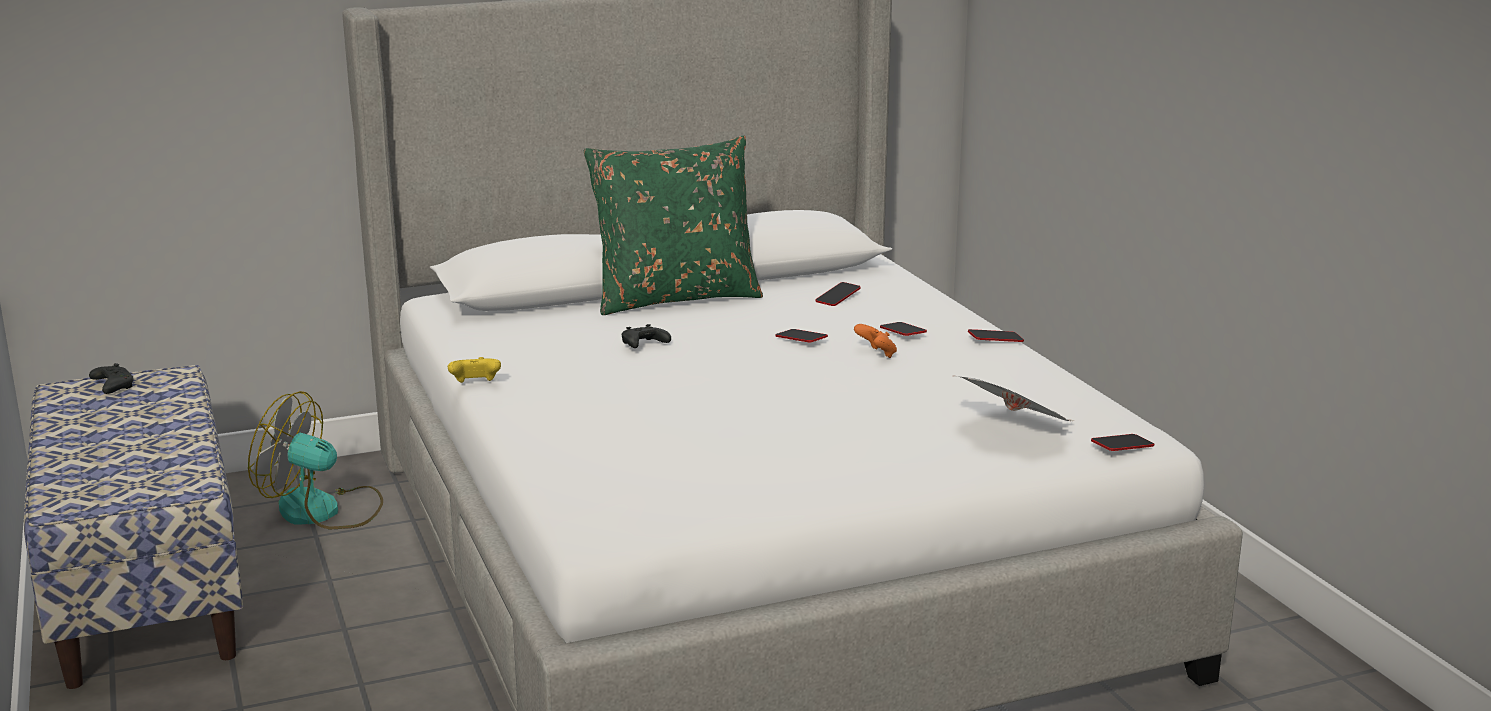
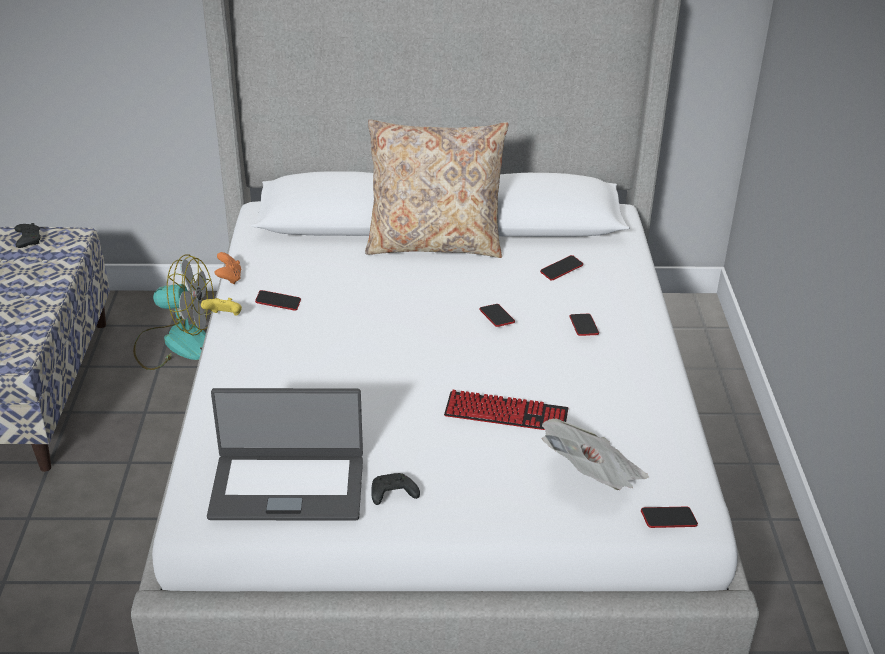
camera: 20 degrees right, 15 degrees up
fan [248,391,383,529] -> fan turned 150 degrees clockwise [133,254,214,370]
green pillow [584,136,763,315] -> beige pillow [365,119,508,258]
black game controller [622,324,671,348] -> black game controller moved to [371,473,420,505]
orange game controller [854,324,897,358] -> orange game controller moved to [215,252,242,284]
phone [968,329,1024,342] -> phone moved to [255,290,301,311]
none -> laptop [207,388,363,520]
none -> keyboard [444,390,568,430]

